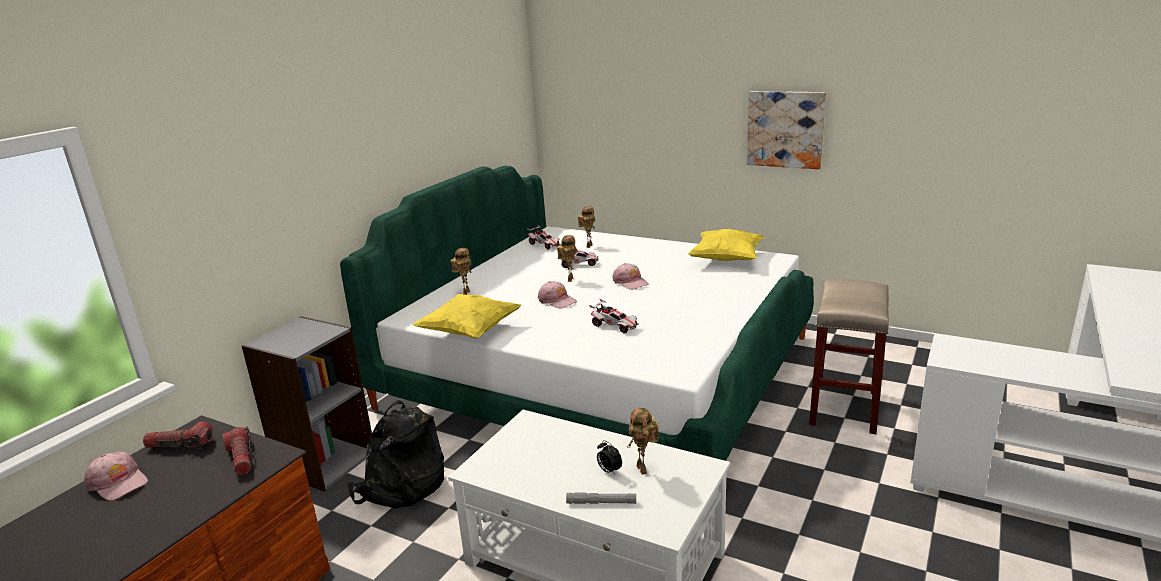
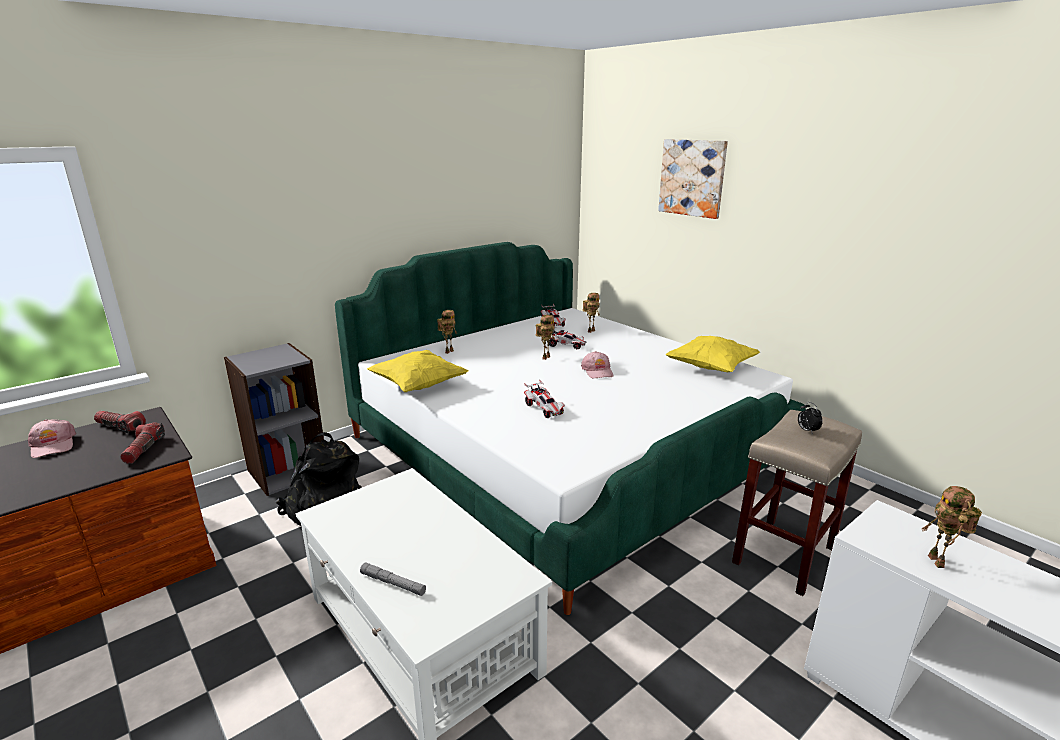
camera: 20 degrees right, 0 degrees up
pink cap [538,281,577,308] -> none
alarm clock [597,440,622,475] -> alarm clock moved to [798,402,822,435]
toy robot [627,408,659,475] -> toy robot moved to [922,486,982,568]
picture [747,91,826,169] -> picture moved to [658,139,728,219]

